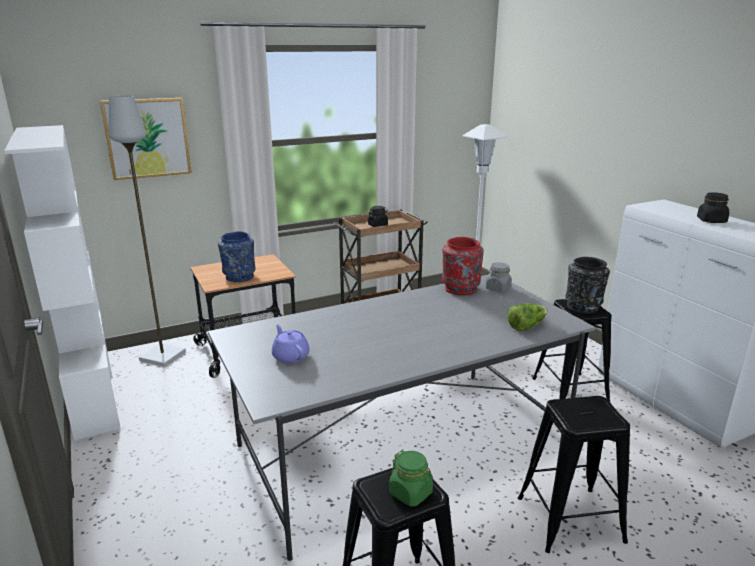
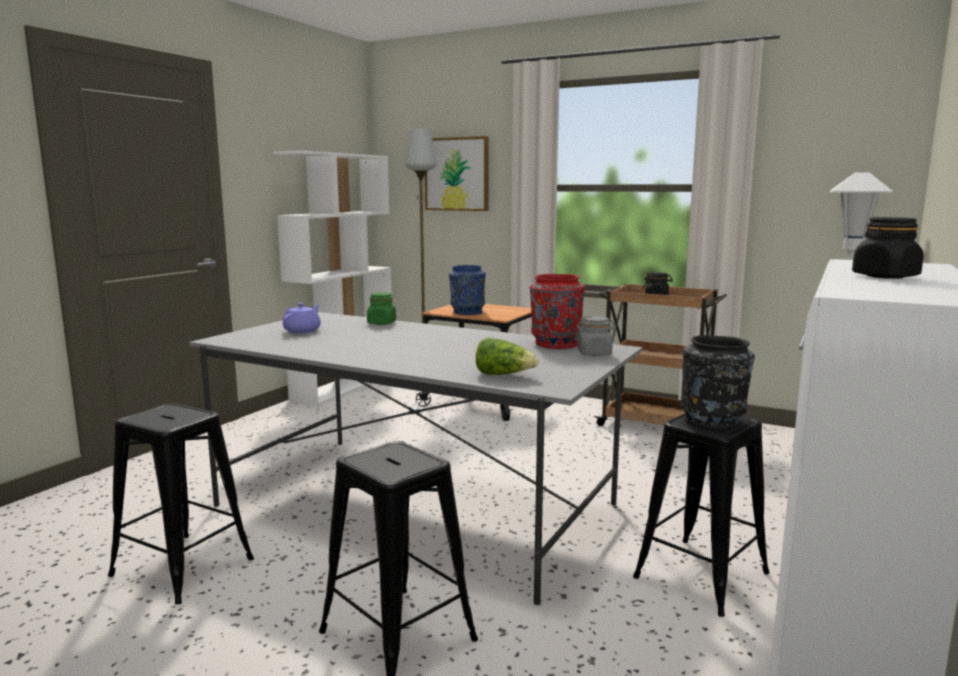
camera: 55 degrees right, 10 degrees down
green jar [389,451,433,507] -> green jar moved to [367,292,396,325]

